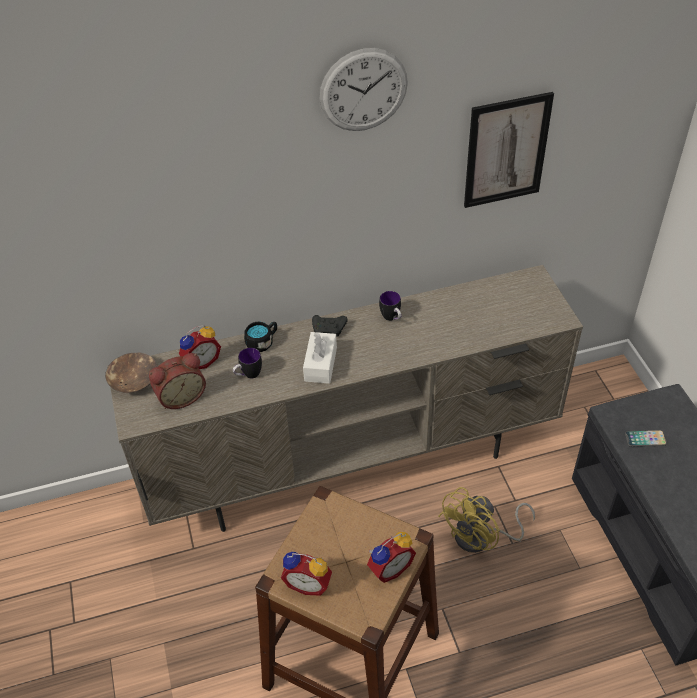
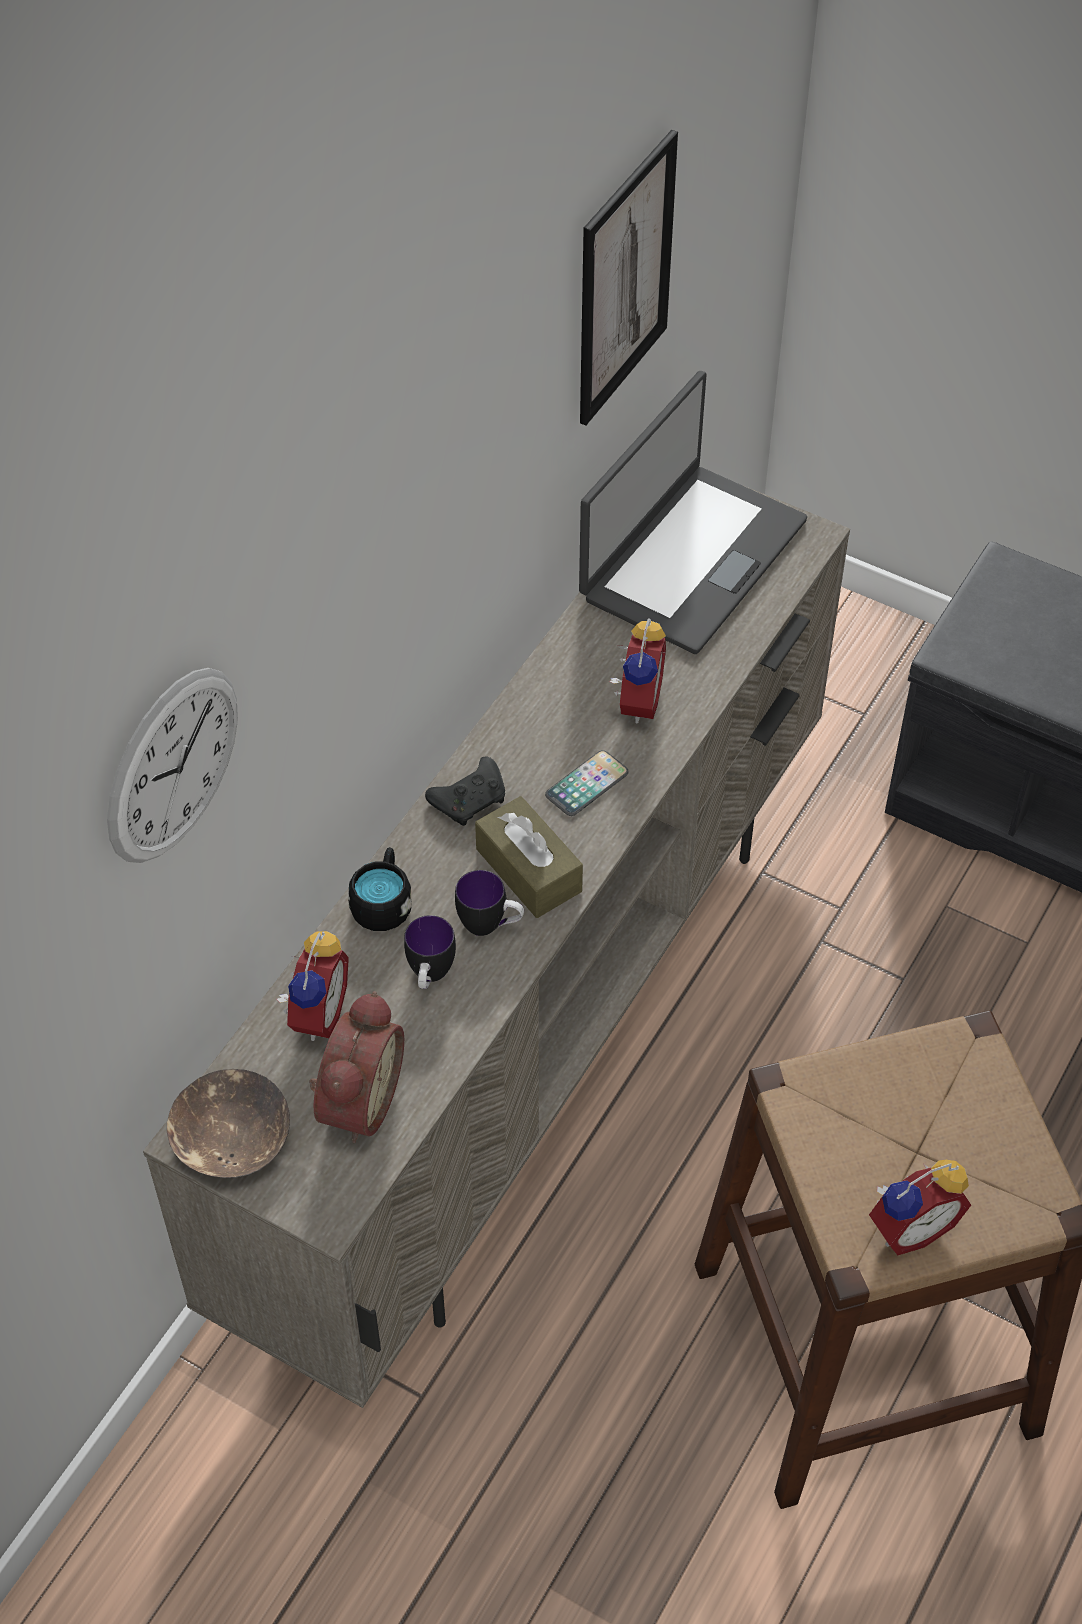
camera: 45 degrees left, 5 degrees up
white tissue box [303,332,337,384] -> brown tissue box [475,796,583,918]
wall clock [320,48,408,131] -> wall clock moved to [107,668,238,863]
alarm clock [367,532,416,583] -> alarm clock moved to [610,618,666,723]
mug [379,291,401,321] -> mug moved to [455,870,524,936]
yellow fan [438,487,535,553] -> none
phone [625,430,667,447] -> phone moved to [545,750,629,816]
none -> laptop [579,371,807,654]

